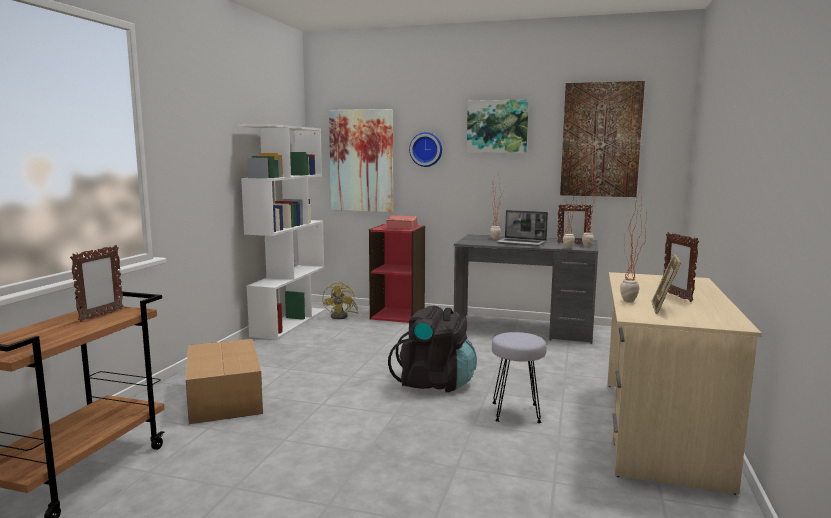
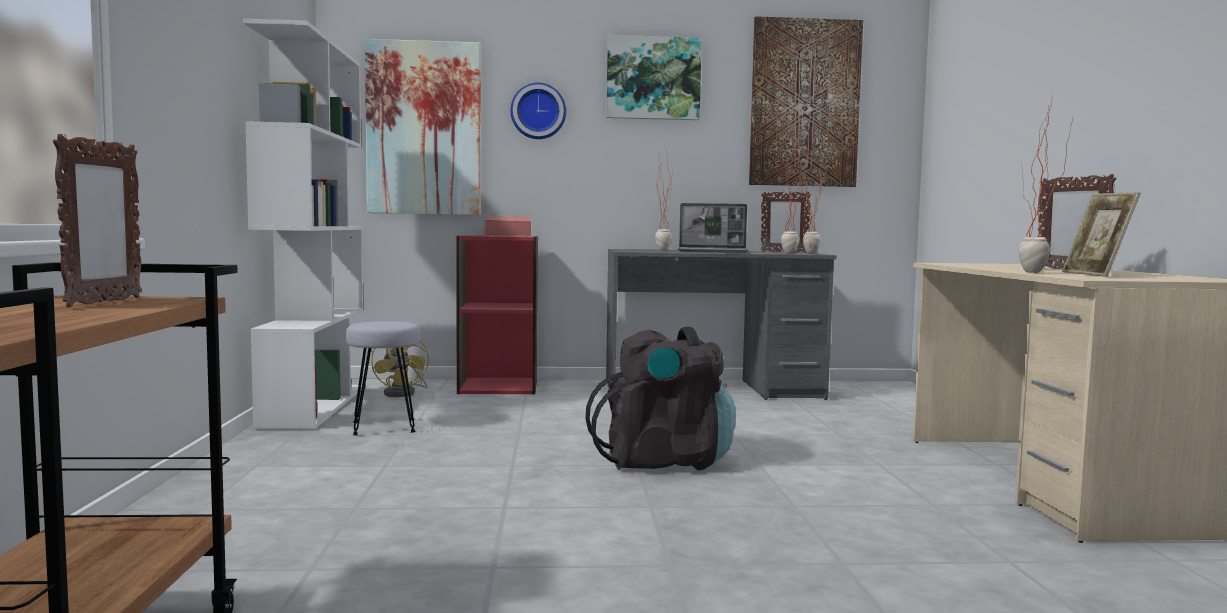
camera: 20 degrees left, 5 degrees down
cardboard box [186,339,263,424] -> none
grey stool [492,332,547,423] -> grey stool moved to [346,321,421,436]

